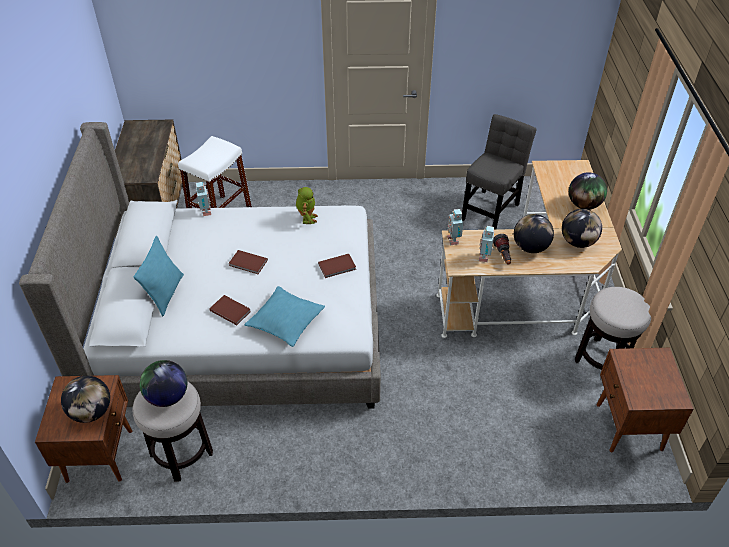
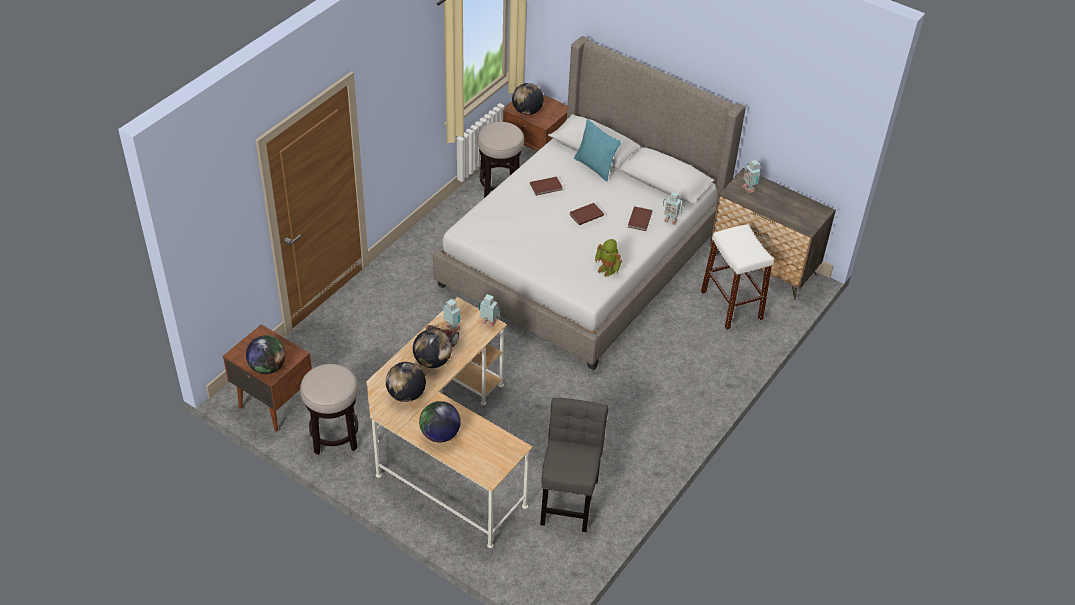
camera: 125 degrees right, 0 degrees up
globe [140,360,187,407] -> globe moved to [246,335,286,374]
turquoise pillow [245,286,325,347] -> none
brown book [318,254,356,278] -> brown book moved to [628,206,652,231]
grey chair [462,114,536,230] -> grey chair turned 150 degrees counterclockwise [540,398,608,532]
none -> toy robot [742,160,760,193]

